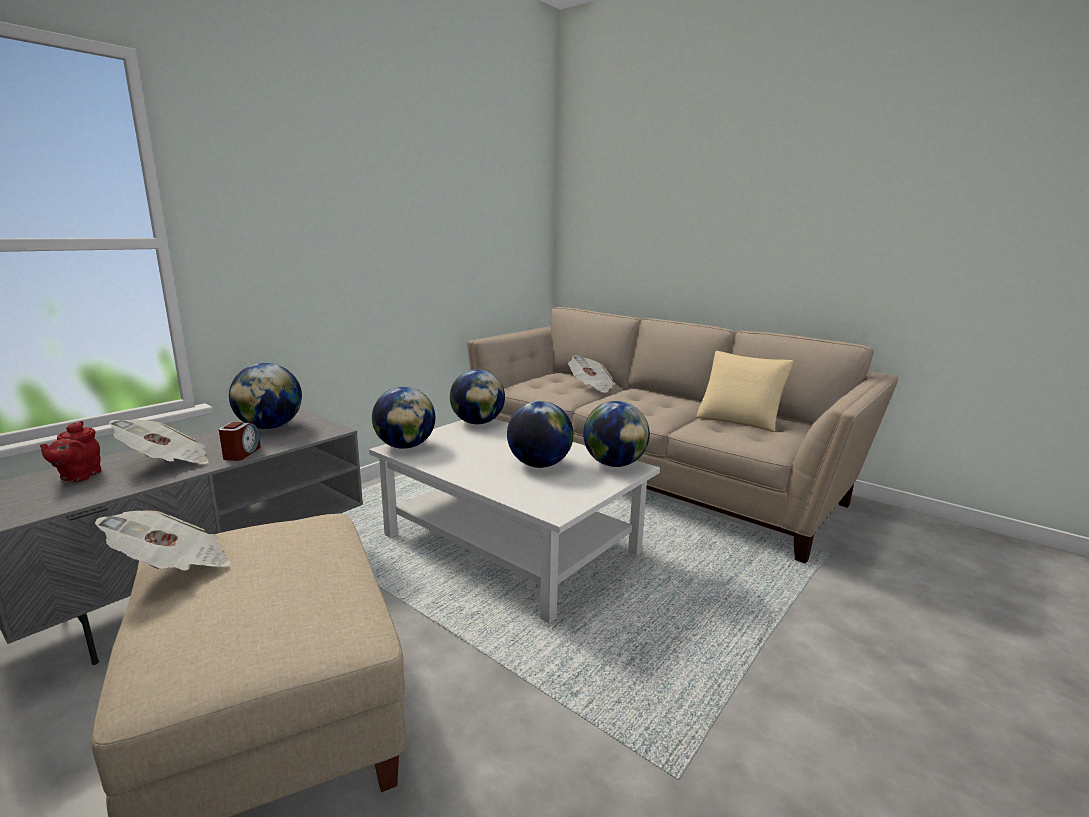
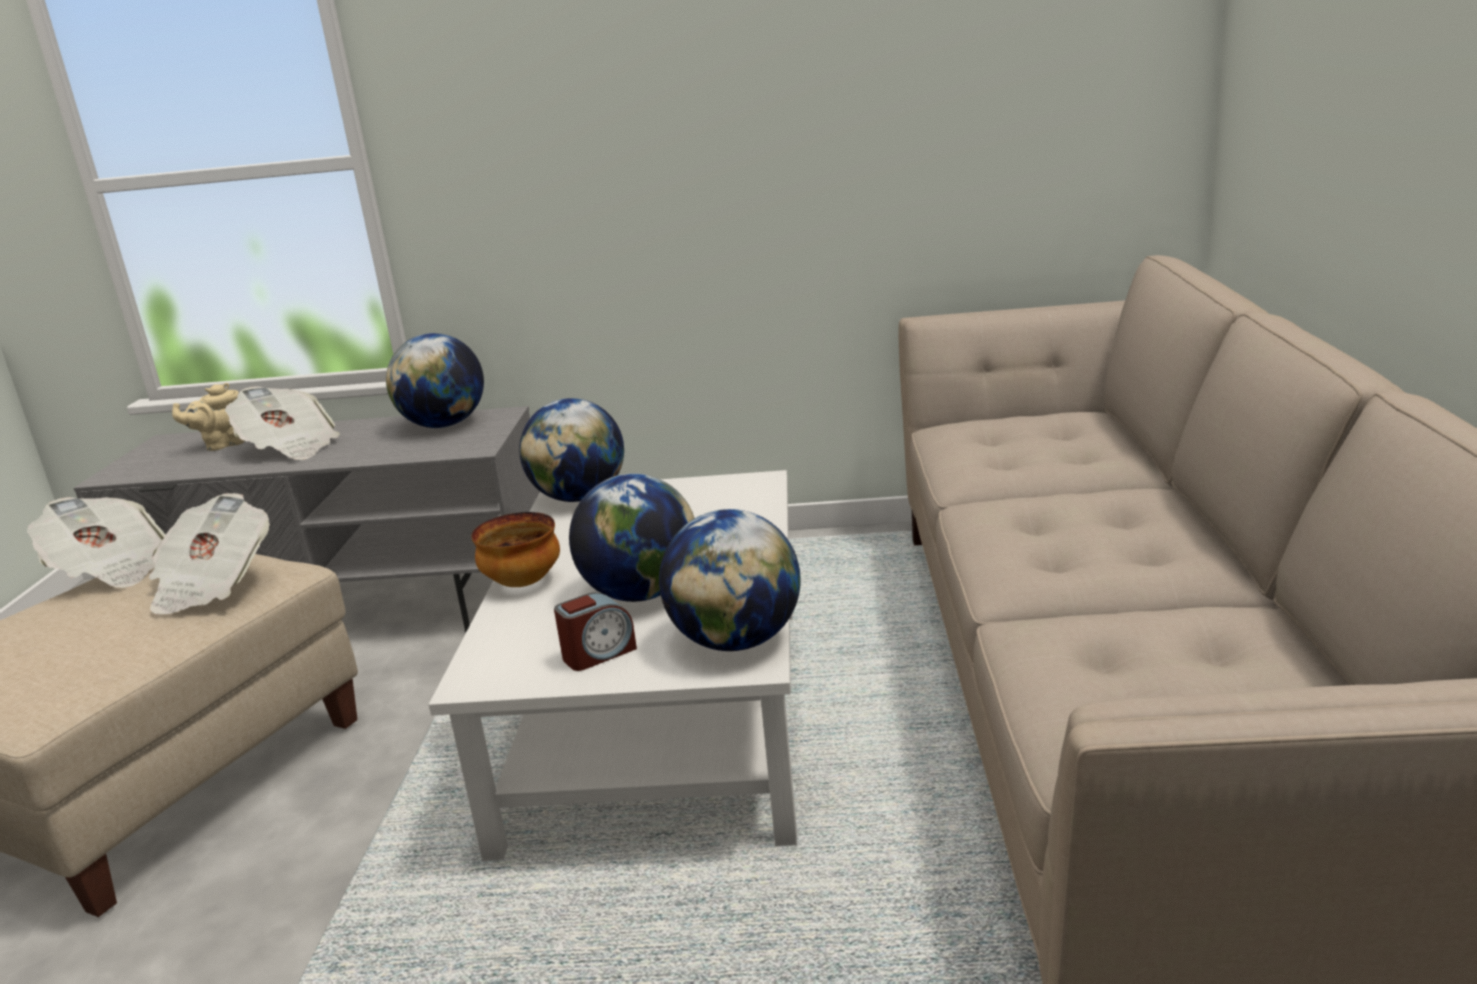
camera: 55 degrees right, 5 degrees up
red teapot [40,421,101,482] -> beige teapot [172,383,245,451]
alarm clock [219,422,261,461] -> alarm clock moved to [554,592,637,671]
globe [450,369,505,424] -> none
newspaper [568,355,616,393] -> newspaper moved to [149,493,270,615]
beige pillow [696,351,794,432] -> none
none -> bowl [472,512,560,587]

